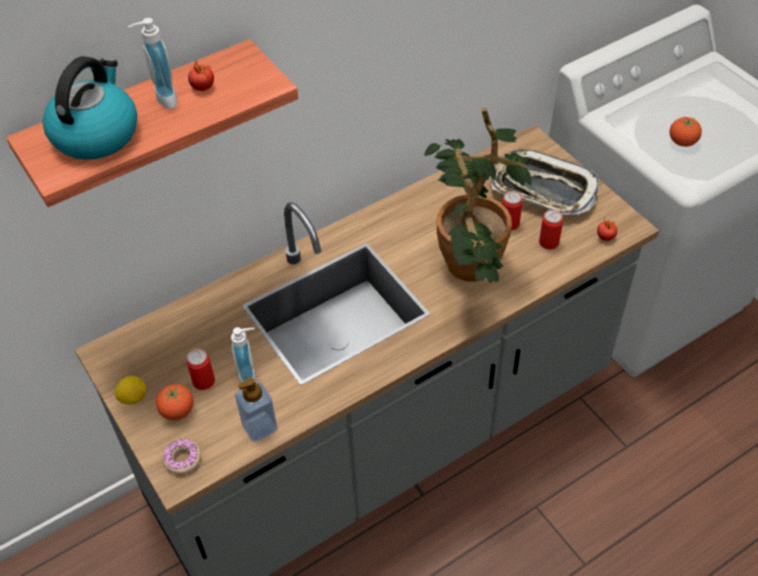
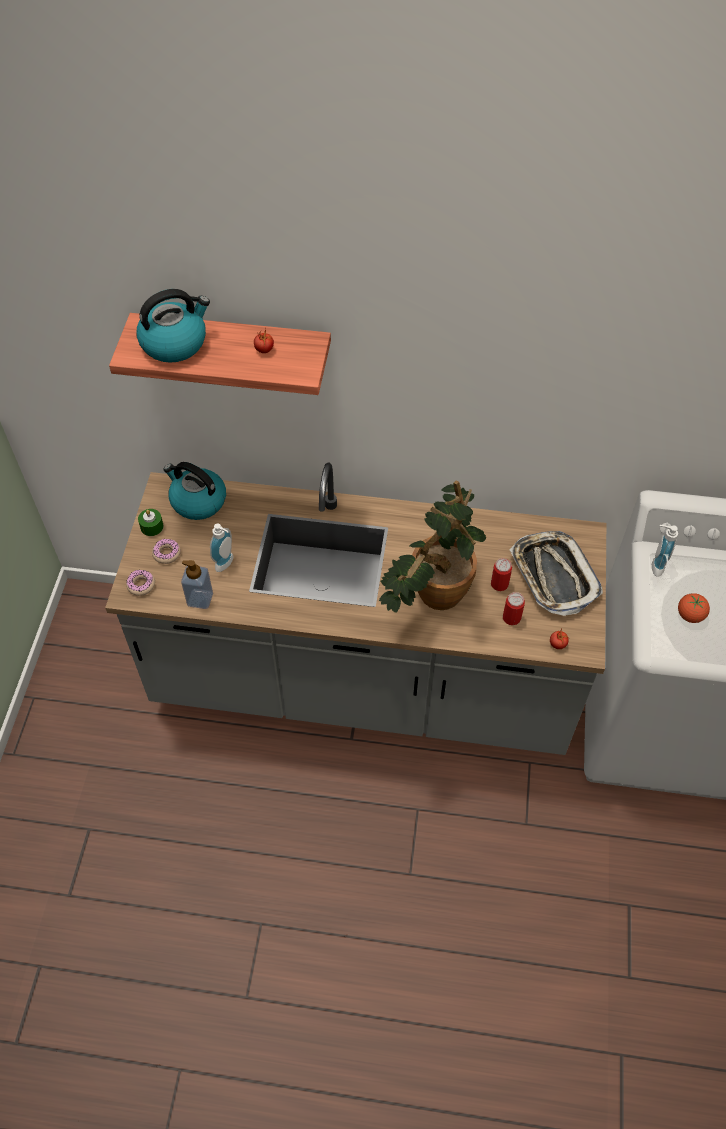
camera: 40 degrees right, 5 degrees up
lemon [115,376,146,405] -> green candle [138,509,164,536]
soap dispenser [128,18,177,109] -> soap dispenser moved to [652,525,678,577]
tomato [156,384,194,420] -> donut [152,539,181,564]
can [186,348,215,390] -> none
none -> kettle [163,462,226,520]

